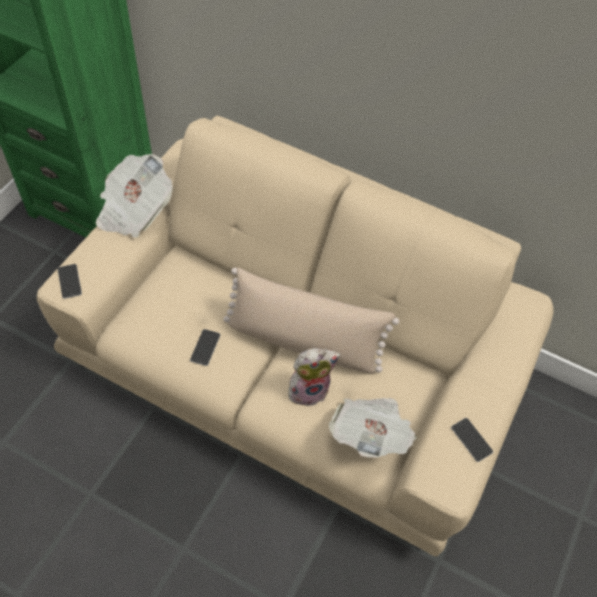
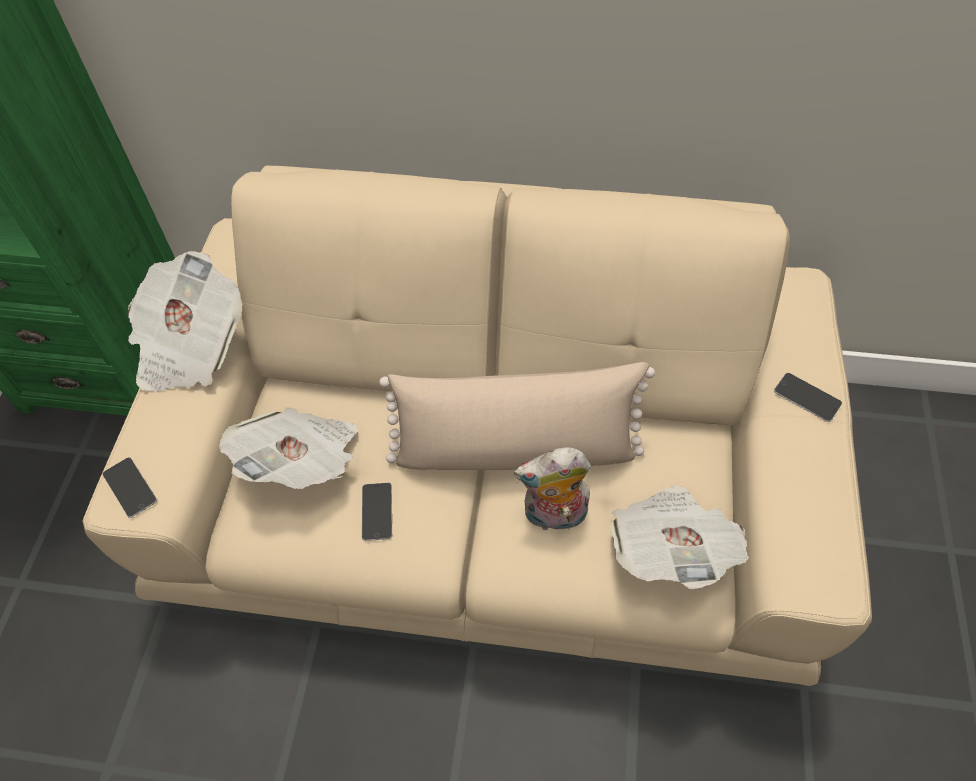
camera: 15 degrees left, 0 degrees up
plush toy [288,348,341,407] -> plush toy turned 150 degrees counterclockwise [514,447,591,530]
phone [451,418,493,462] -> phone moved to [774,373,842,422]
none -> newspaper [219,407,358,489]

